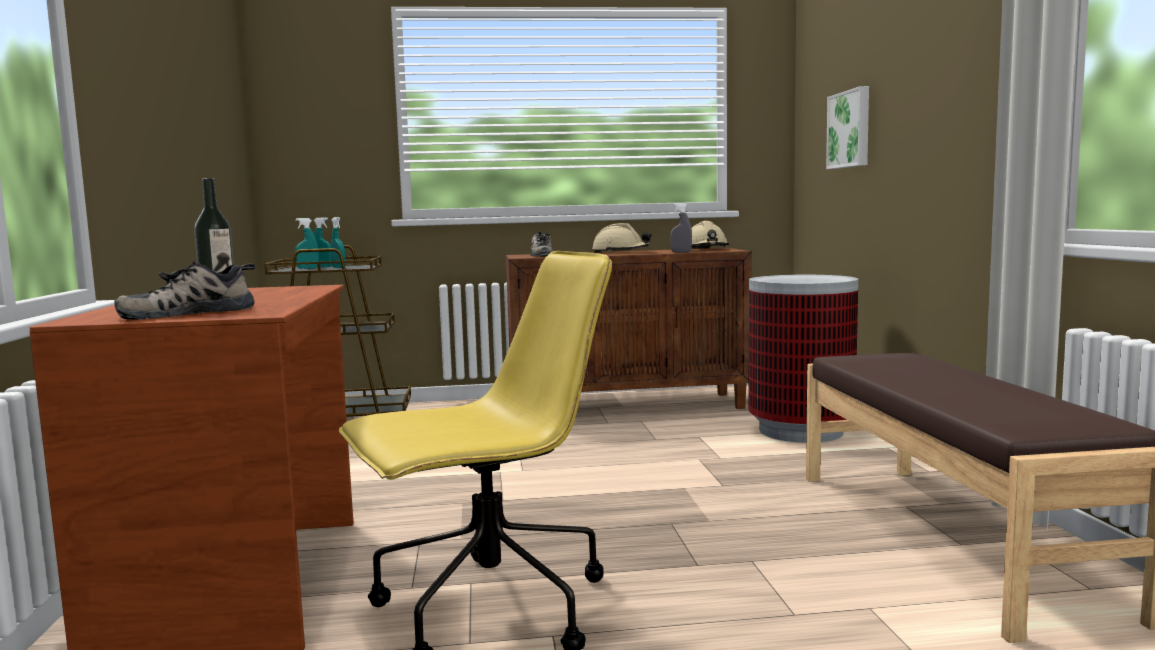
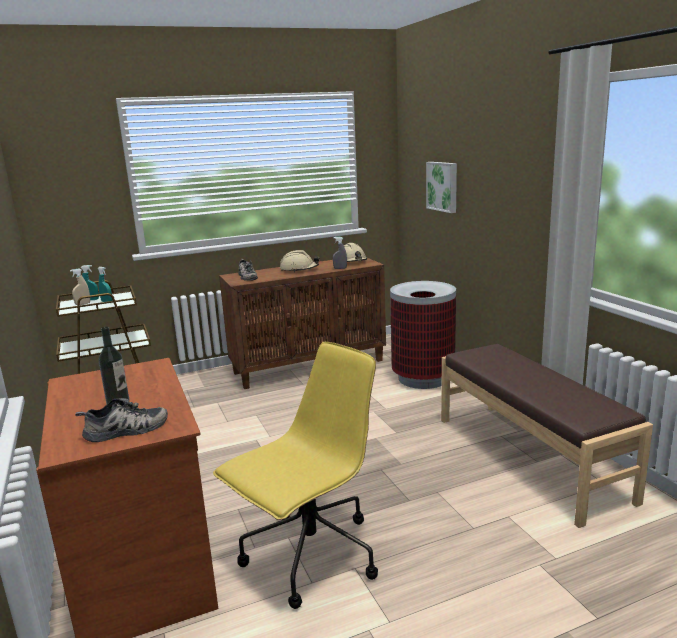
camera: 15 degrees left, 10 degrees up
shoe [115,262,255,320] -> shoe turned 150 degrees counterclockwise [75,399,168,442]
turquoise spray bottle [295,218,319,269] -> beige spray bottle [70,269,90,305]

